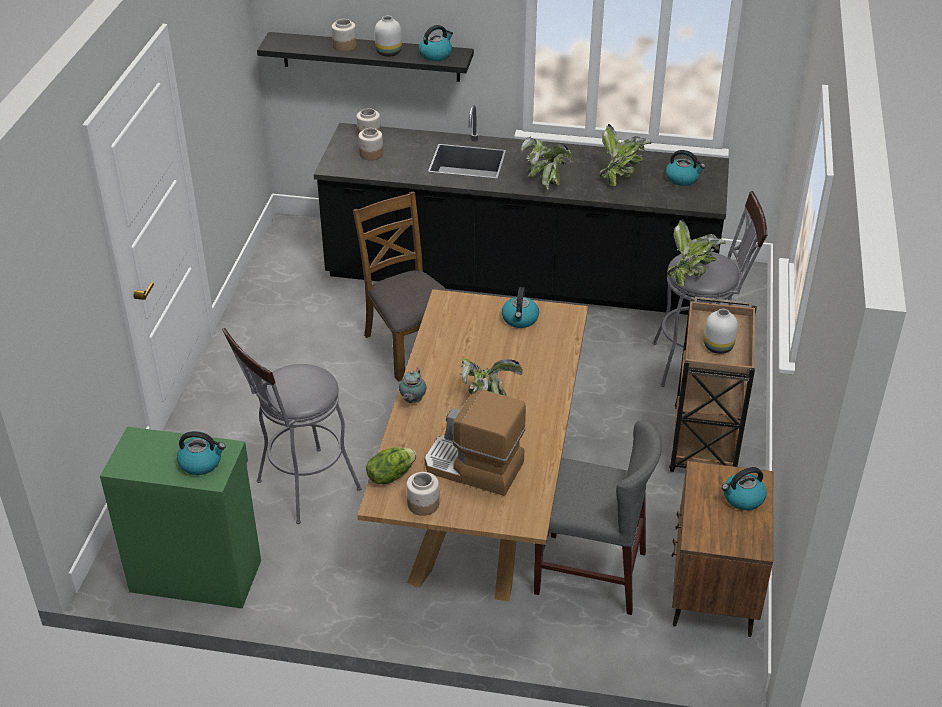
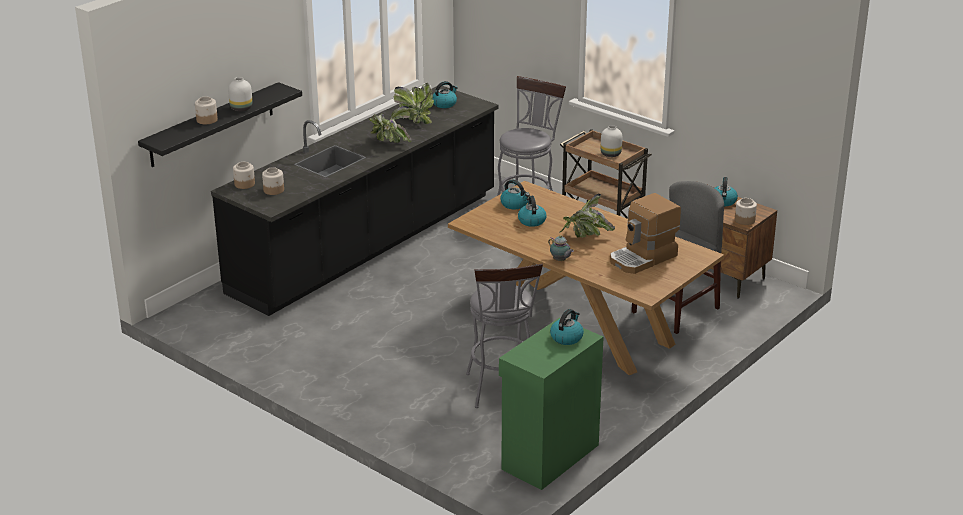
camera: 60 degrees left, 10 degrees down
brown chair [353,192,448,382] -> none
lettuce [366,447,416,484] -> none
jar [407,472,439,516] -> jar moved to [735,198,757,225]
kettle [419,25,453,61] -> kettle moved to [518,196,546,227]
potted plant [667,219,726,287] -> none

